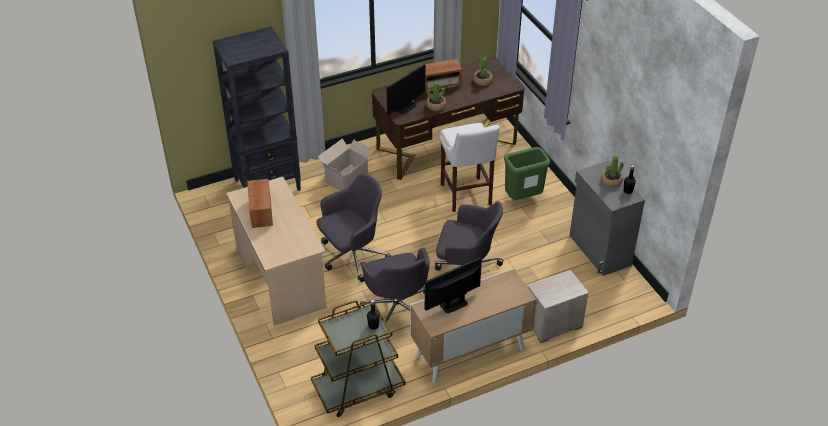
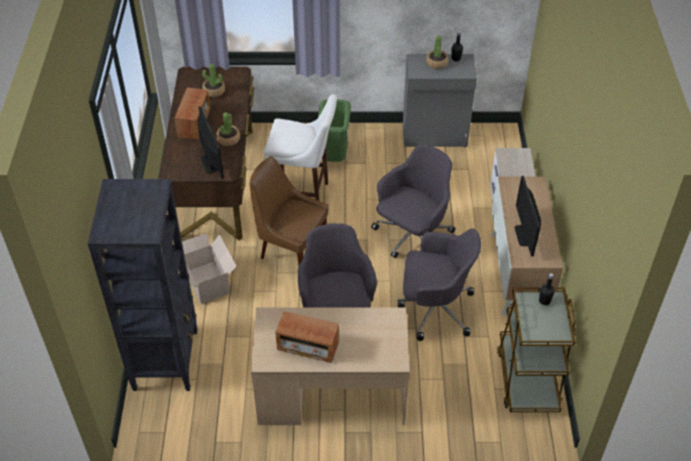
camera: 65 degrees left, 5 degrees up
none -> brown chair [250,156,328,265]

